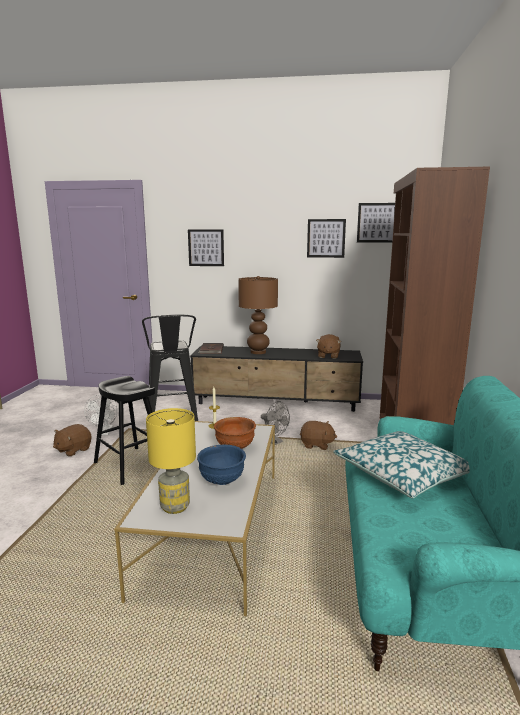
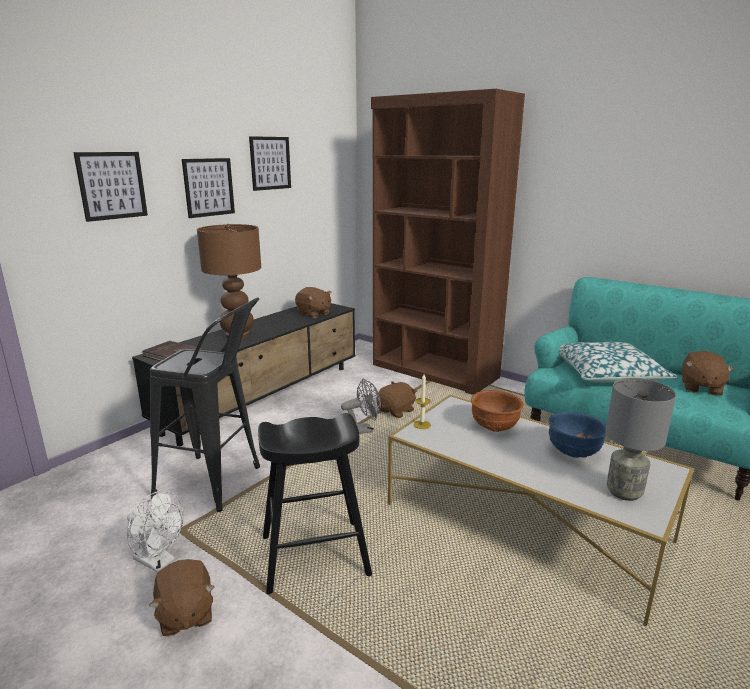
camera: 60 degrees left, 5 degrees up
yellow table lamp [146,408,196,514] -> grey table lamp [605,378,676,501]
picture [357,203,395,243] -> picture moved to [182,158,235,218]
none -> brown plush toy [682,351,734,396]

